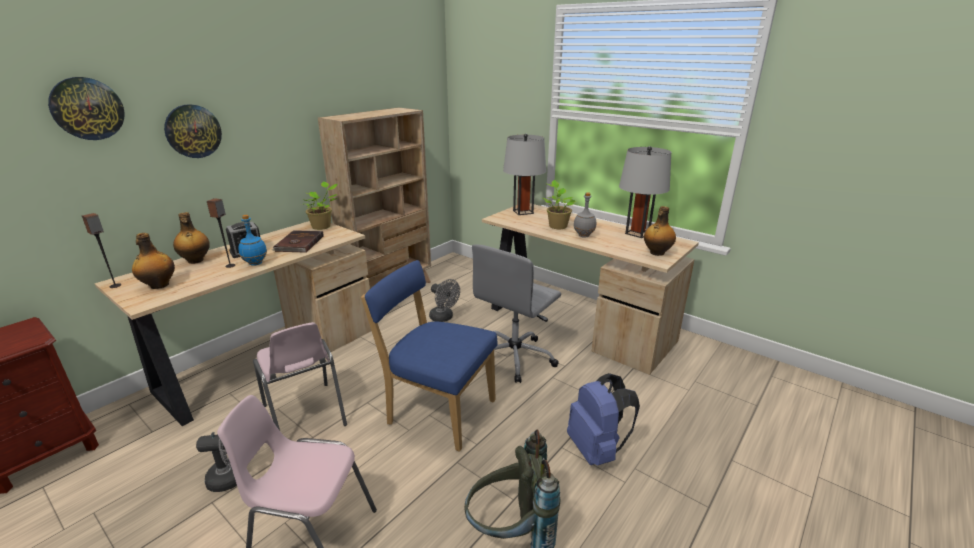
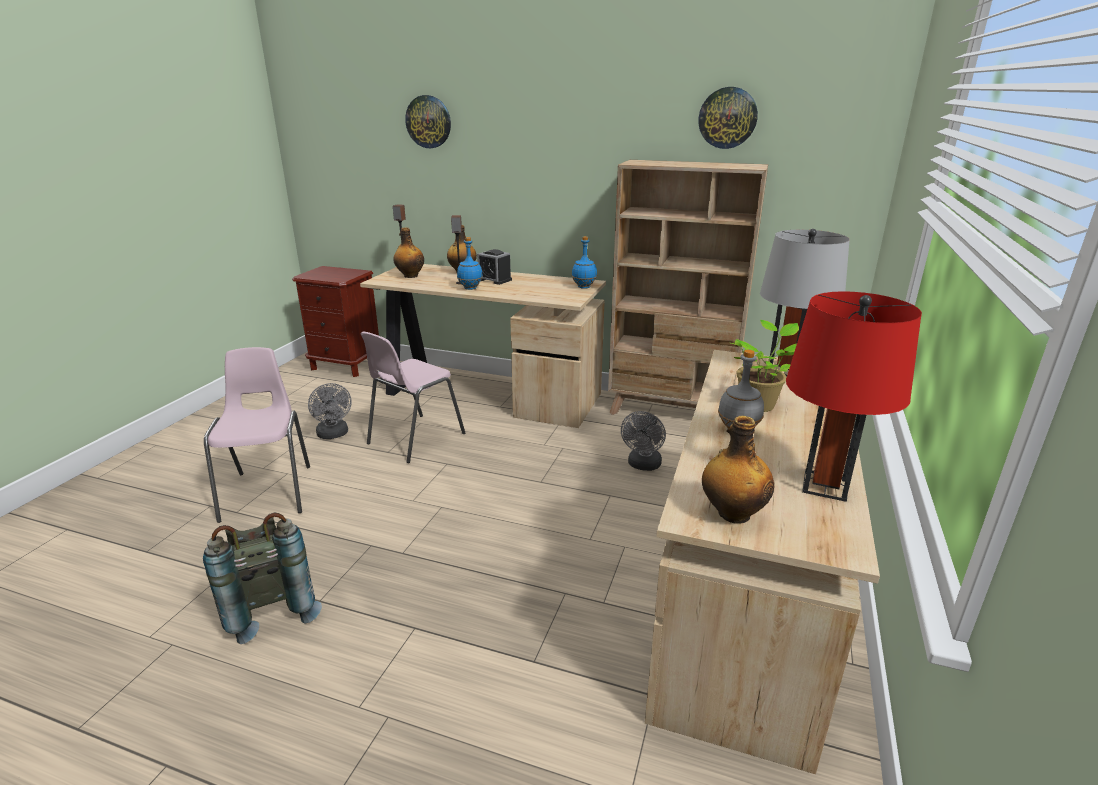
camera: 70 degrees right, 0 degrees up
wall clock [164,104,222,158] -> wall clock moved to [698,87,758,149]
brown book [272,230,324,253] -> none
potted plant [305,182,338,230] -> blue bottle [572,236,597,289]
blue chair [361,260,497,452] -> none
grey office chair [472,245,561,383] -> none
blue backpack [567,373,640,465] -> none
grey table lamp [619,146,671,238] -> red table lamp [786,291,922,502]

